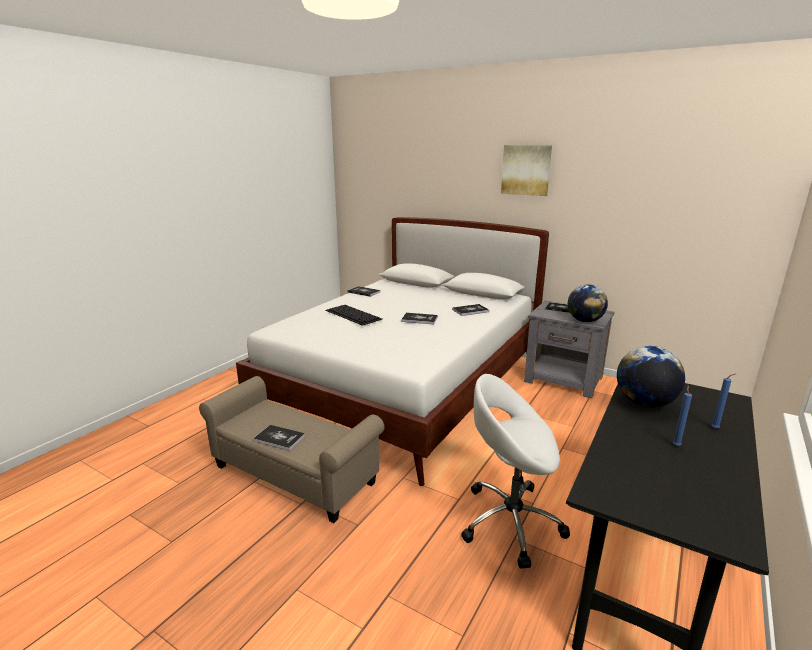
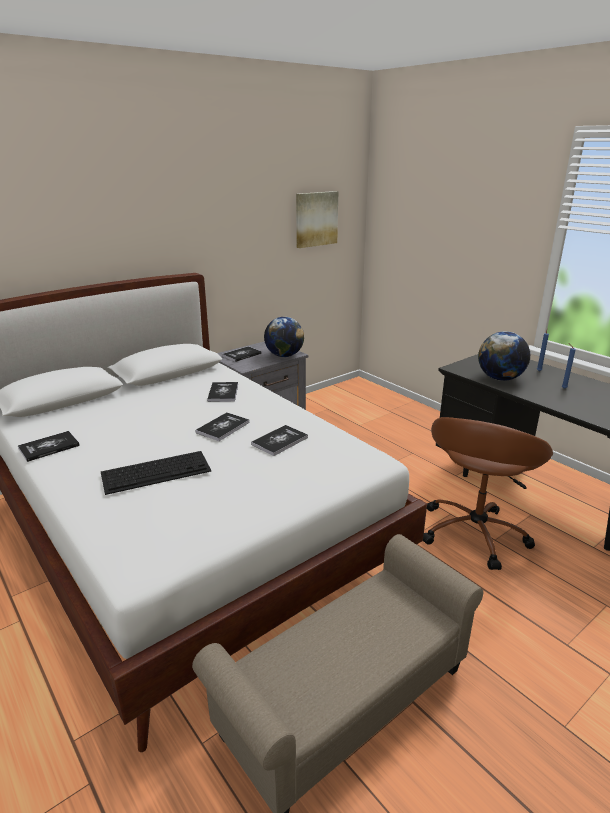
camera: 70 degrees left, 5 degrees up
book [253,425,305,451] -> book moved to [251,425,308,456]
white office chair [461,374,570,569] -> brown office chair [423,417,553,570]
picture [501,145,552,196] -> picture moved to [296,191,339,248]

